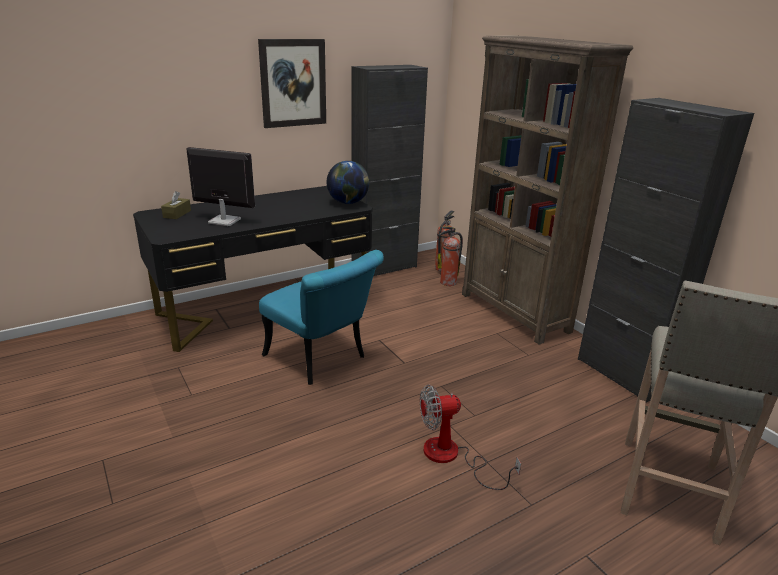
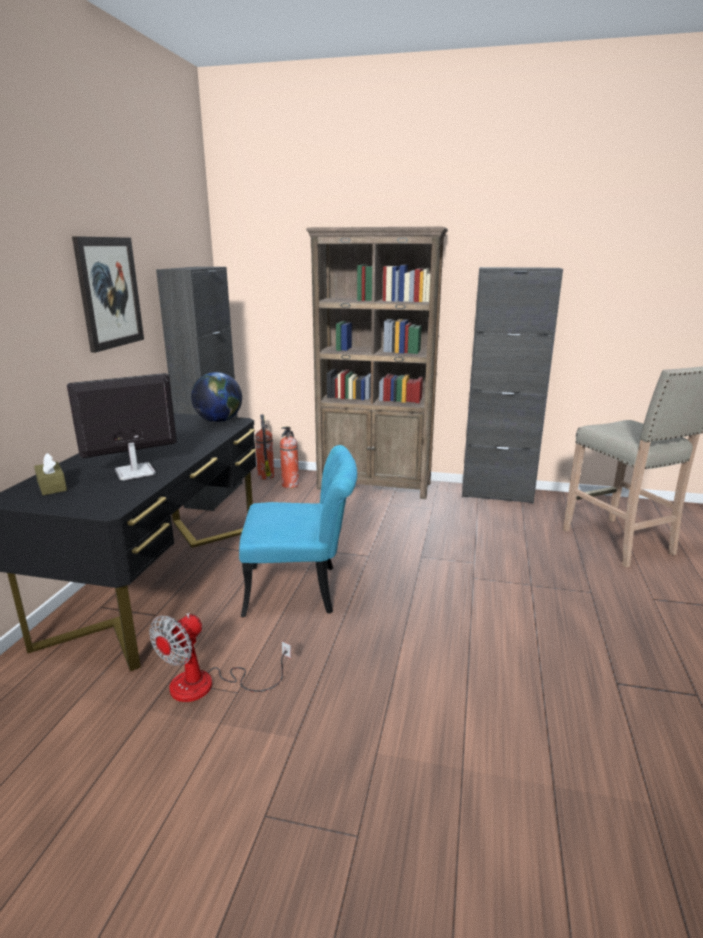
camera: 45 degrees left, 5 degrees down
fan [420,384,521,490] -> fan moved to [149,613,291,702]

